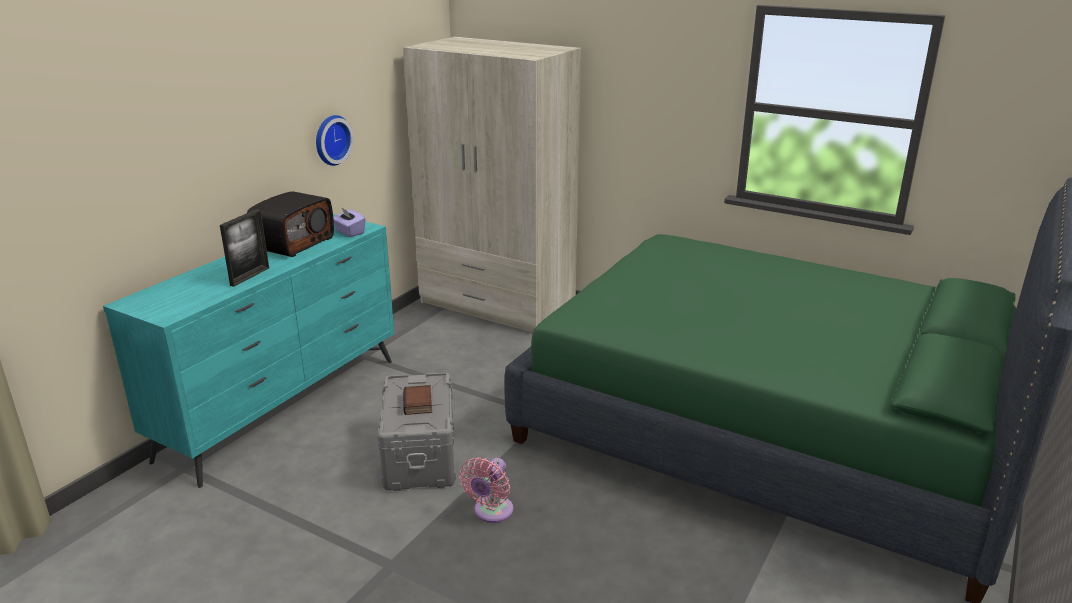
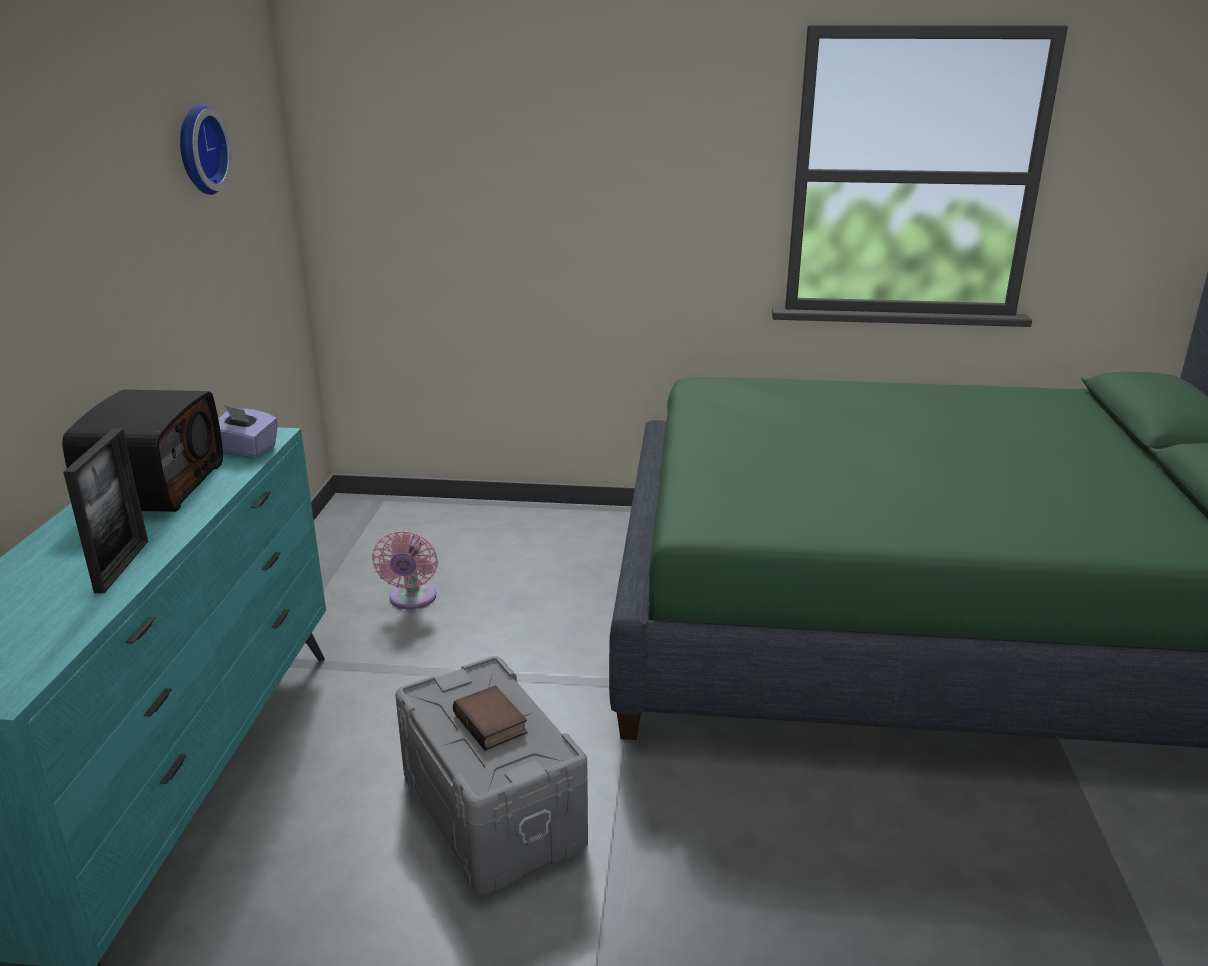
camera: 25 degrees left, 0 degrees up
wall clock [316,115,354,166] -> wall clock moved to [180,104,232,195]
beige wardrobe [403,37,581,333] -> none
pink fan [460,457,514,523] -> pink fan moved to [372,530,438,609]

